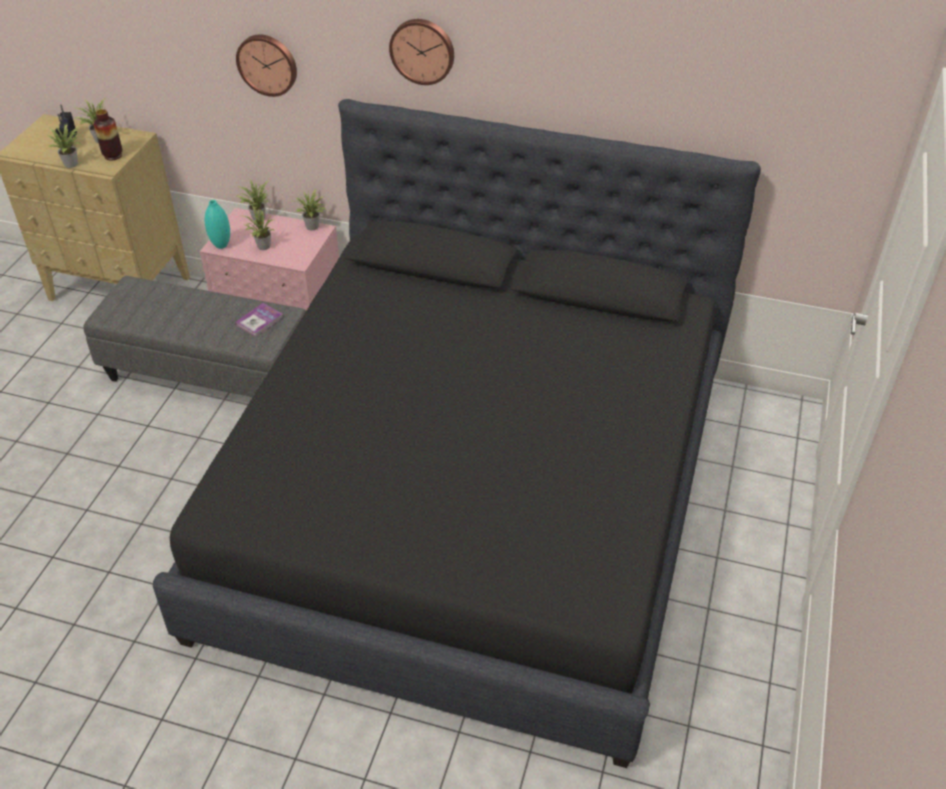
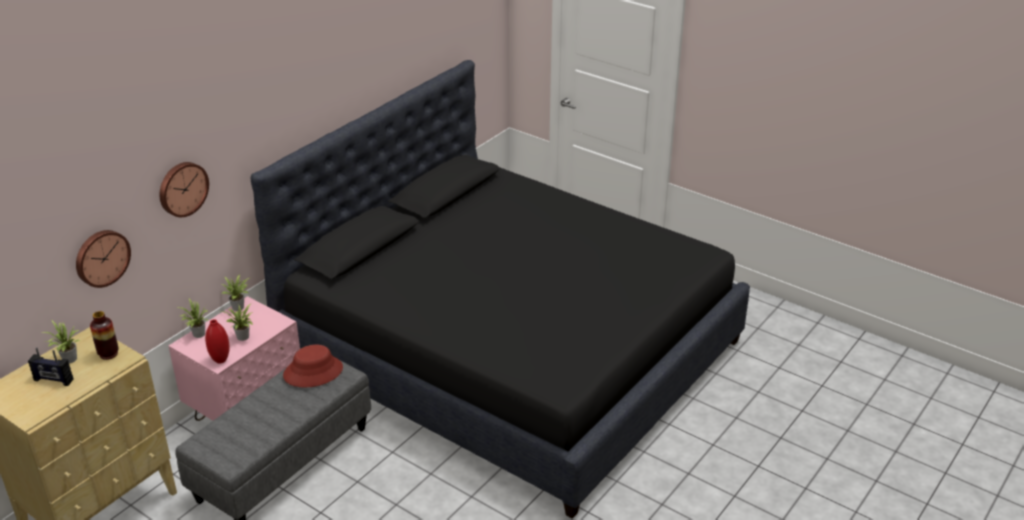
camera: 70 degrees left, 10 degrees down
potted plant [47,124,80,168] -> none
turquoise vase [204,200,230,249] -> red vase [205,319,230,364]
book [235,303,283,337] -> red hat [283,345,343,388]
wall clock [389,19,454,85] -> wall clock moved to [76,230,131,288]

